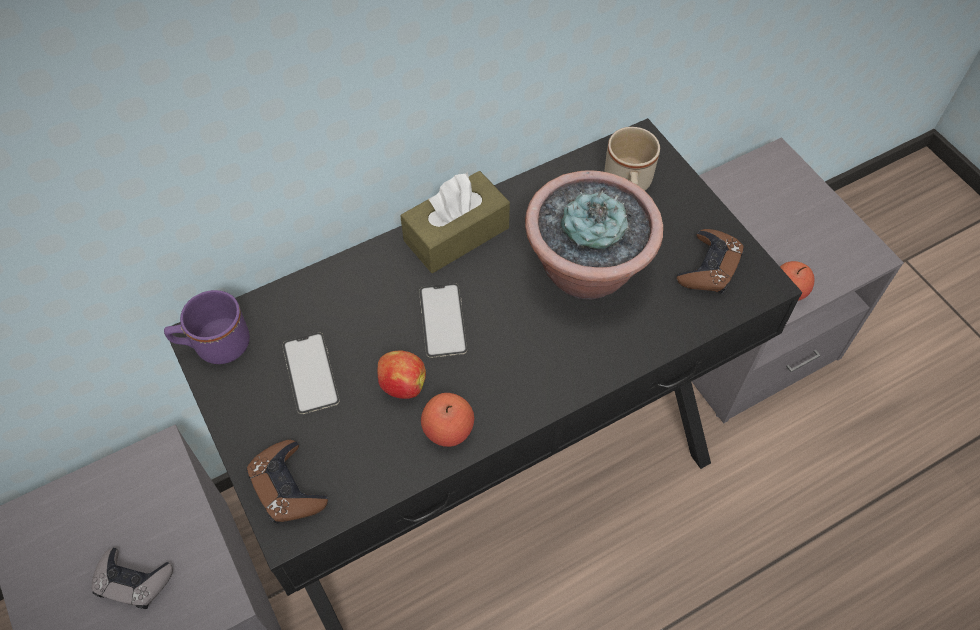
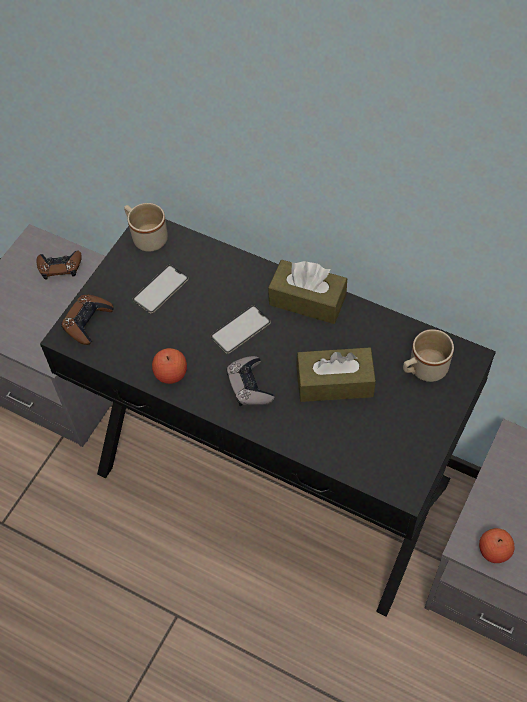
camera: 60 degrees right, 0 degrees up
grey game controller [92,548,173,609] -> grey game controller moved to [226,356,275,406]
purple mug [164,290,250,364] -> beige mug [124,203,168,252]
apple [377,351,426,399] -> none
potted plant [525,170,663,299] -> brown tissue box [296,348,376,402]
brown game controller [677,229,745,294] -> brown game controller moved to [36,250,82,280]

